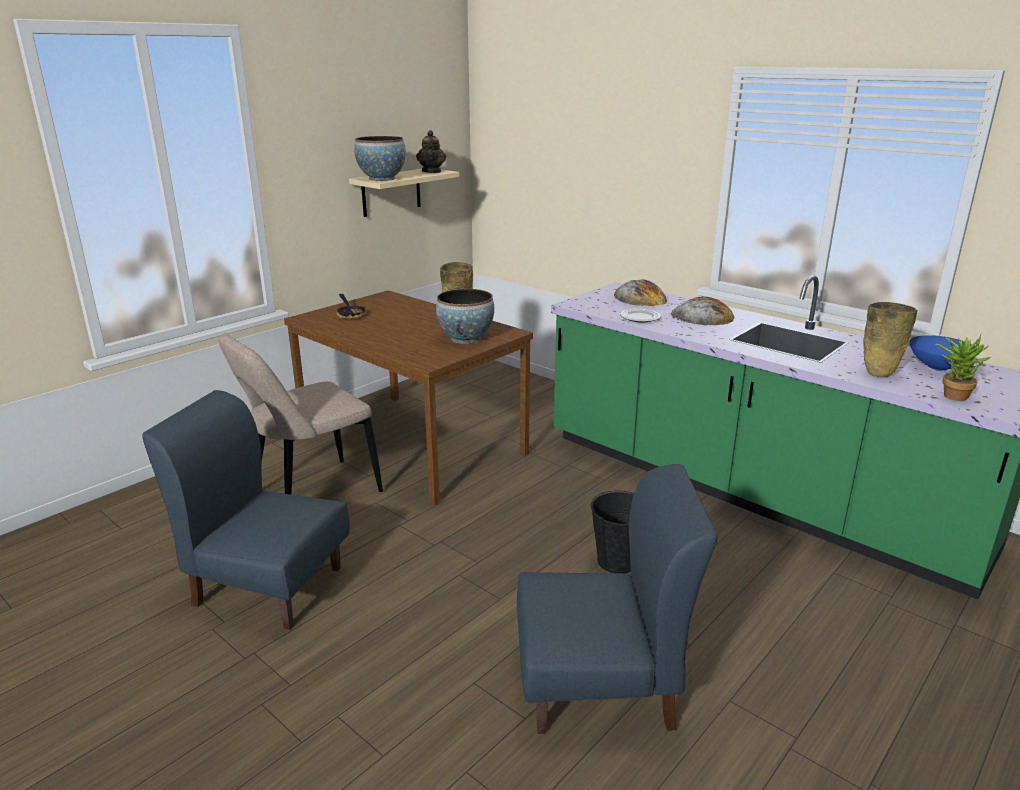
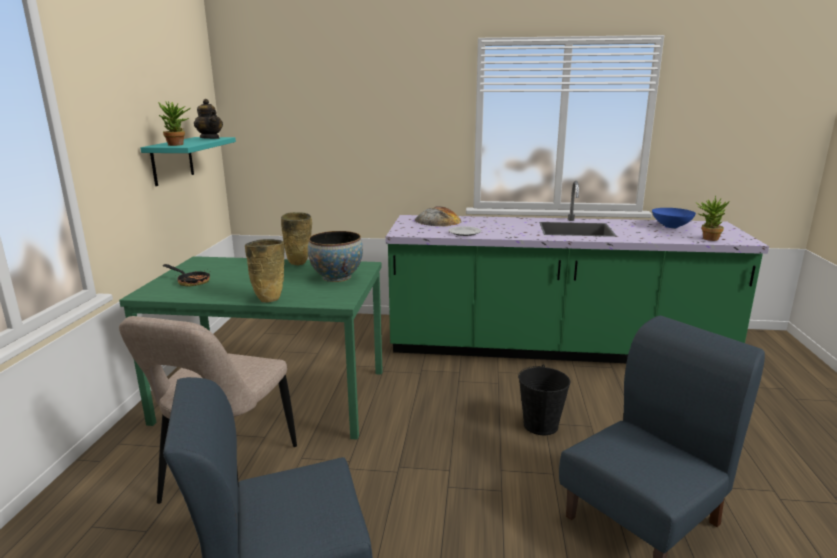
camera: 35 degrees left, 5 degrees down
brown dining table [284,290,533,506] -> green dining table [119,256,383,440]
beige shelf [349,169,459,217] -> turquoise shelf [140,137,236,186]
bowl [354,136,406,181] -> potted plant [158,101,191,146]
bread [671,297,735,325] -> none
beige vase [863,302,918,377] -> beige vase moved to [245,239,285,303]

